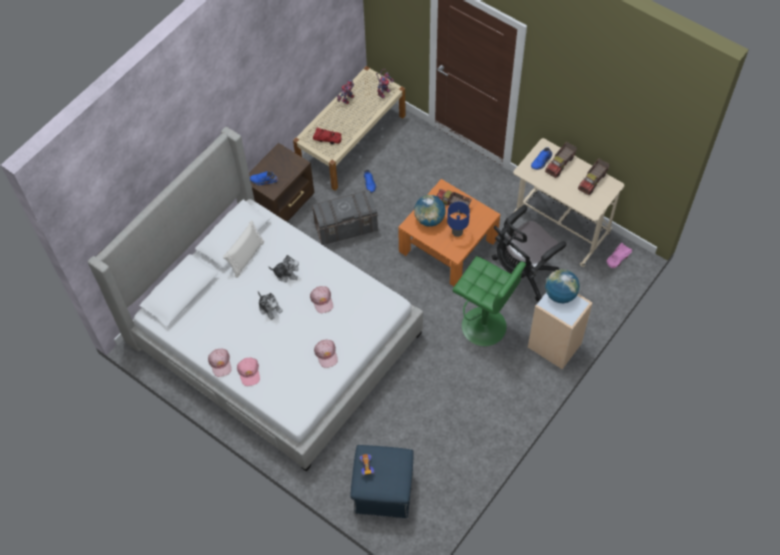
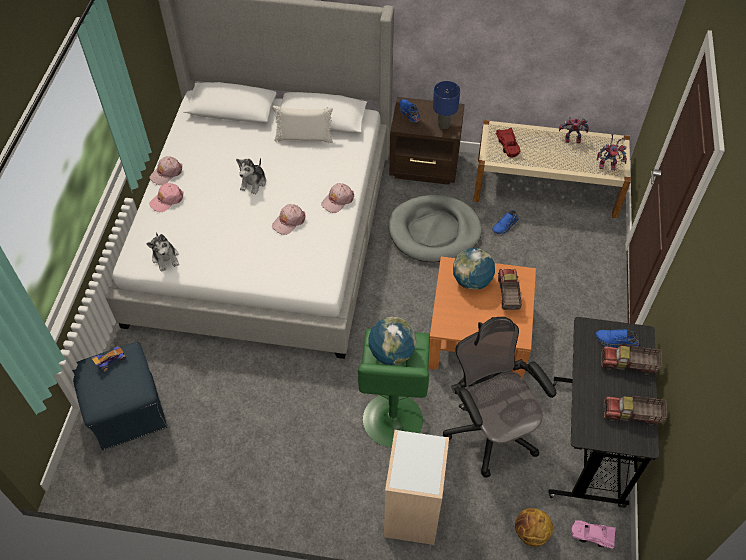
camera: 60 degrees right, 5 degrees down
plush toy [268,255,299,282] -> plush toy moved to [146,232,179,272]
grey storage box [311,190,378,245] -> grey dog bed [388,195,482,262]
pink cap [314,339,338,368] -> pink cap moved to [321,183,354,213]
blue table lamp [447,202,470,237] -> blue table lamp moved to [433,81,460,129]
office chair [492,205,566,302] -> office chair turned 45 degrees clockwise [443,317,557,477]
beige desk [512,138,624,267] -> black desk [548,317,659,508]
globe [545,269,580,303] -> globe moved to [368,317,417,365]
none -> basketball [515,508,553,547]

